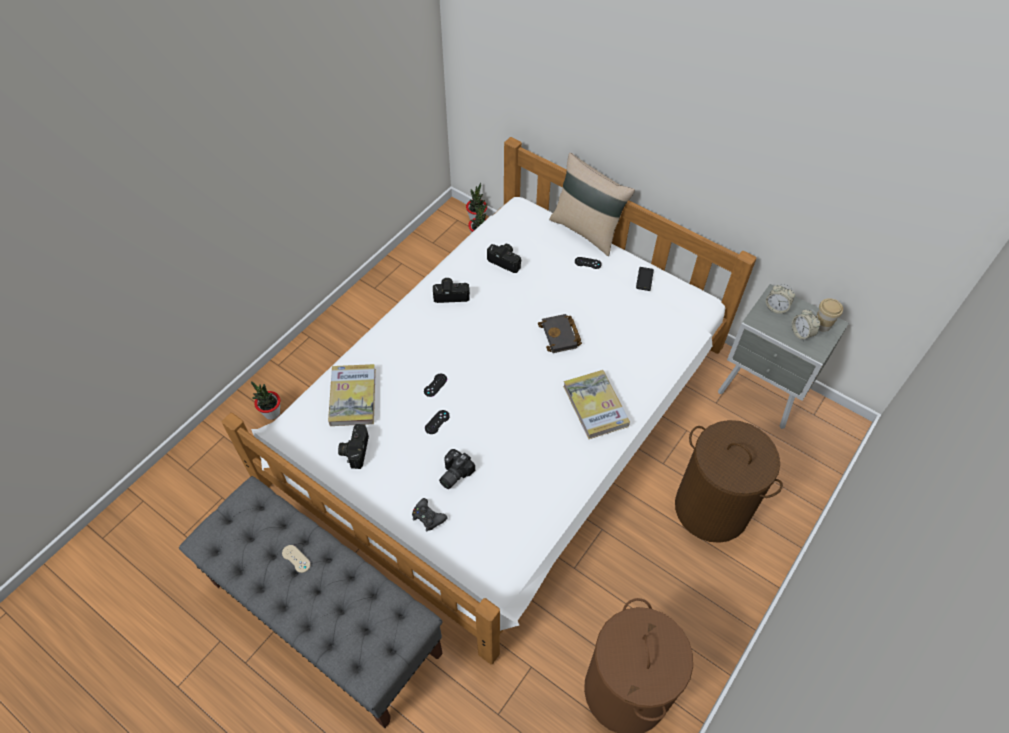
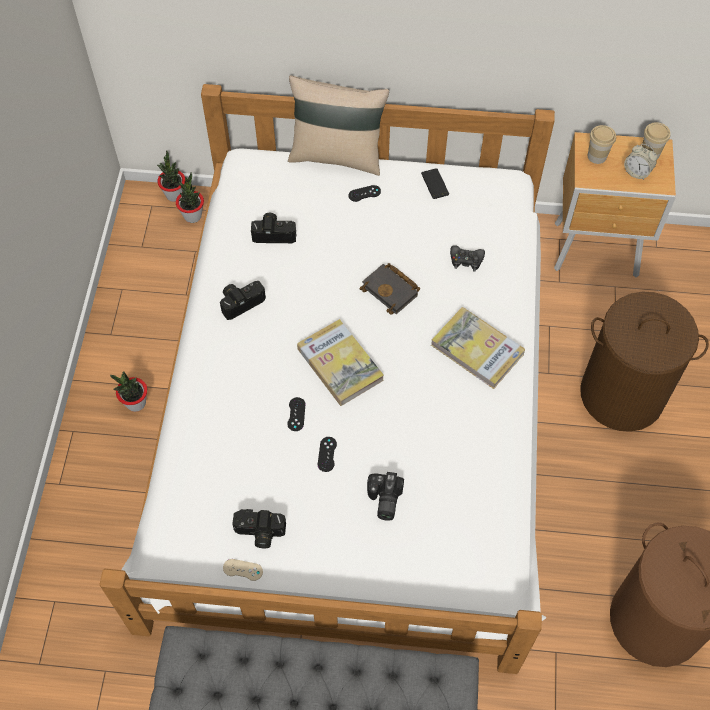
camera: 30 degrees left, 5 degrees up
potted plant [251,381,280,420] -> potted plant moved to [110,371,147,412]
beige game controller [282,545,311,573] -> beige game controller moved to [223,559,263,581]
book [328,364,376,426] -> book moved to [297,319,384,406]
camera [338,424,369,469] -> camera turned 60 degrees counterclockwise [232,509,286,548]
black game controller [412,498,448,531] -> black game controller moved to [450,245,485,271]
grey nightstand [718,284,849,429] -> brown nightstand [554,132,676,277]
alarm clock [766,284,795,314] -> cup [588,125,616,164]

